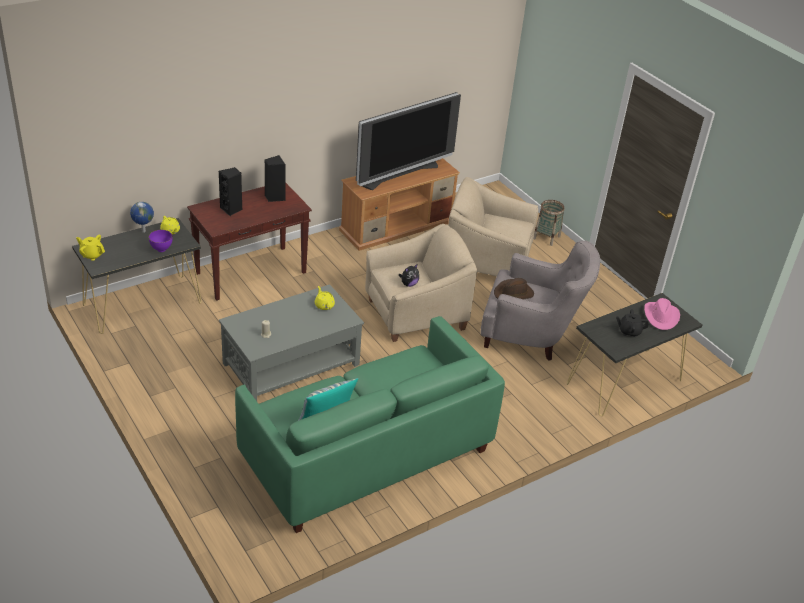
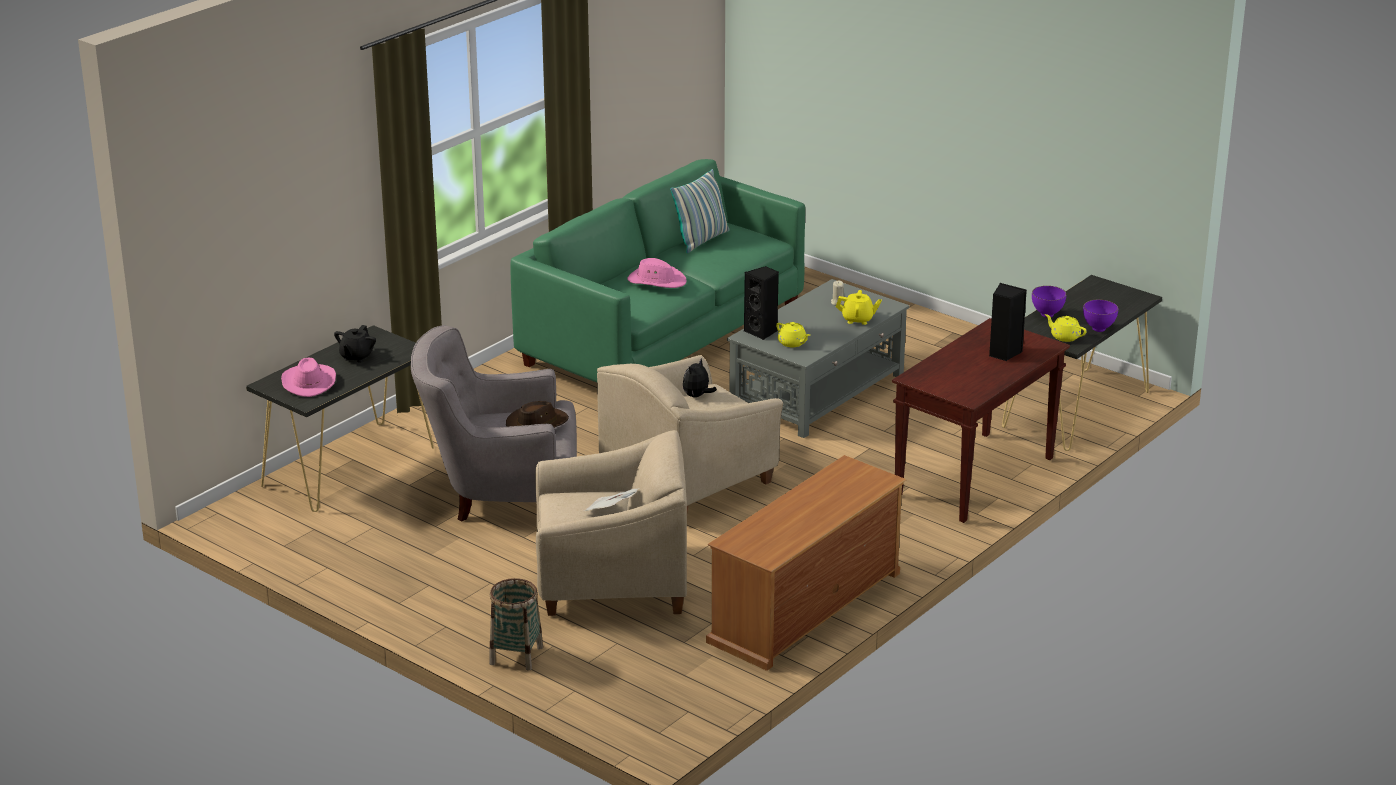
camera: 165 degrees right, 10 degrees down
yellow teapot [76,235,105,261] -> yellow teapot moved to [836,290,882,325]
globe [130,202,154,233] -> purple bowl [1083,299,1118,332]
black speaker [265,155,286,202] -> black speaker moved to [744,266,779,340]
television [356,92,461,190] -> none
black teapot [616,309,648,337] -> black teapot turned 120 degrees clockwise [334,325,376,363]
none -> newspaper [584,489,638,511]
none -> pink hat [627,258,687,288]

